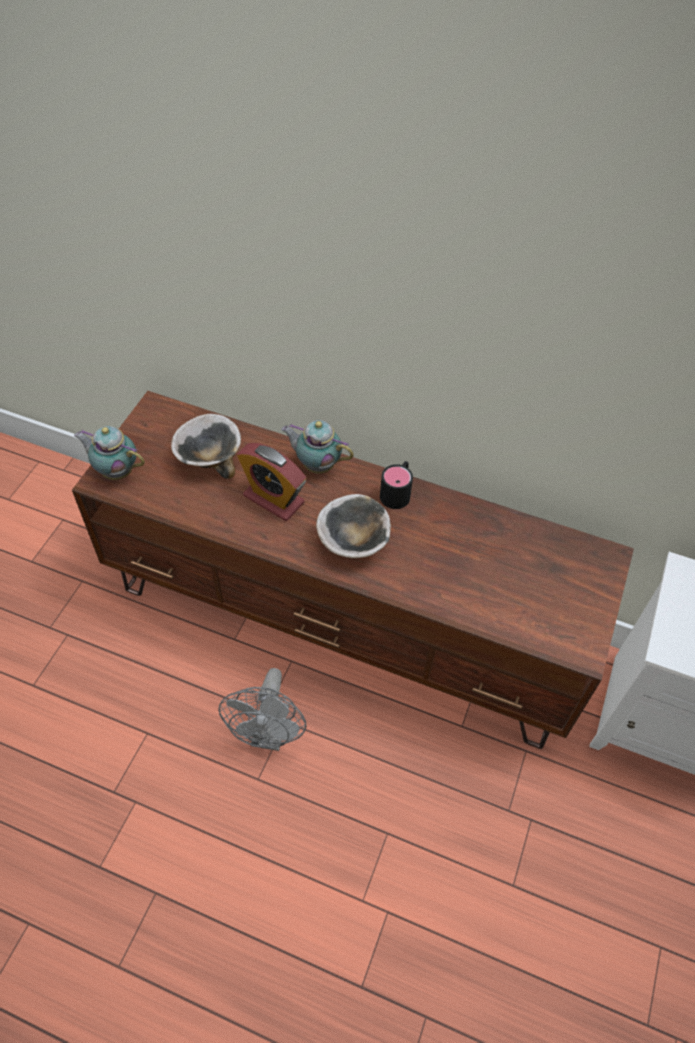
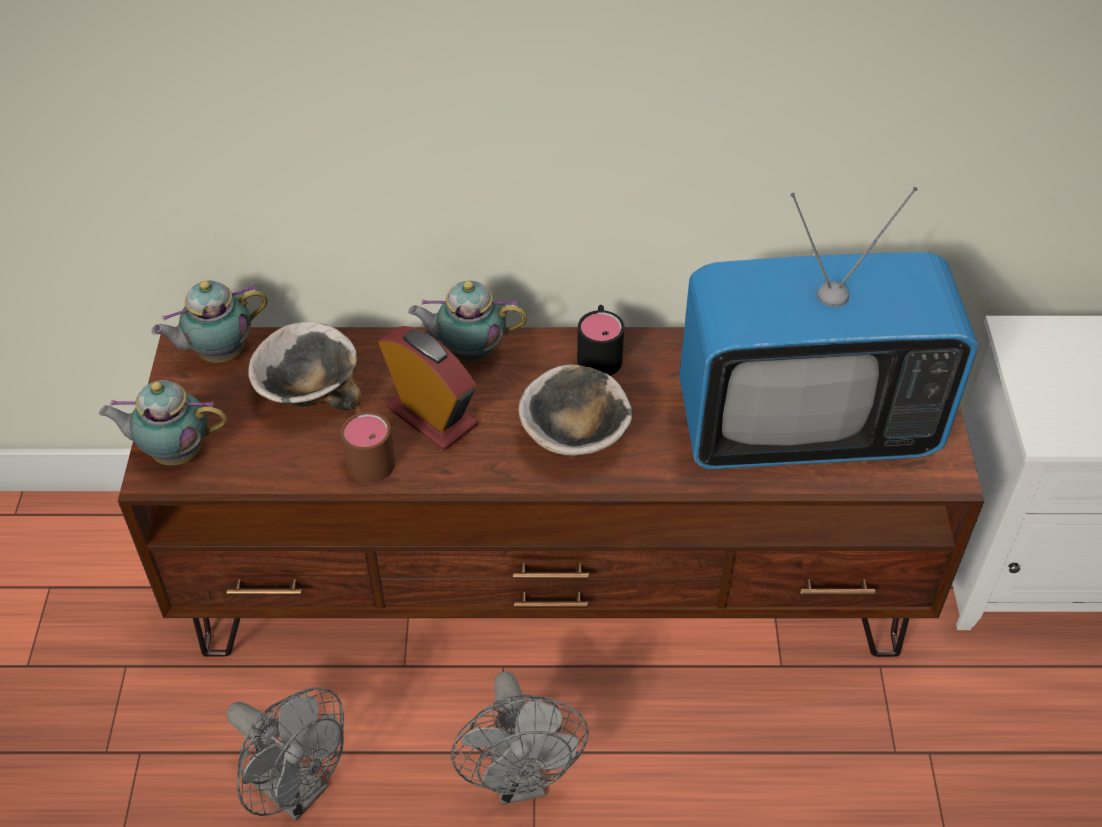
camera: 20 degrees left, 5 degrees down
alarm clock [237,443,306,521] -> alarm clock turned 150 degrees counterclockwise [378,326,477,450]
none -> teapot [151,281,268,363]
none -> grey fan [227,687,344,820]
none -> brown mug [341,406,395,483]
none -> television [679,187,978,469]

